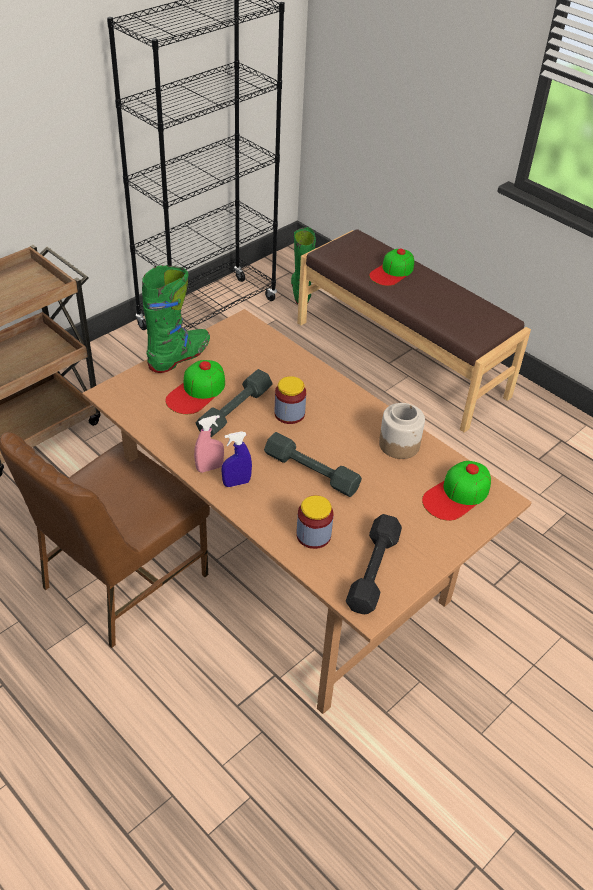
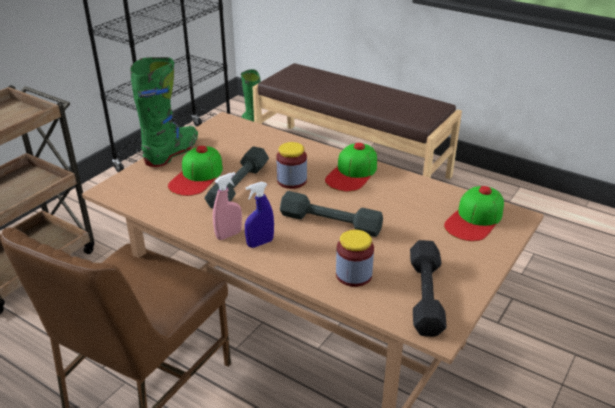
camera: 10 degrees left, 10 degrees down
cap [369,249,414,286] -> cap moved to [325,143,377,191]
jar [379,403,425,459] -> none

